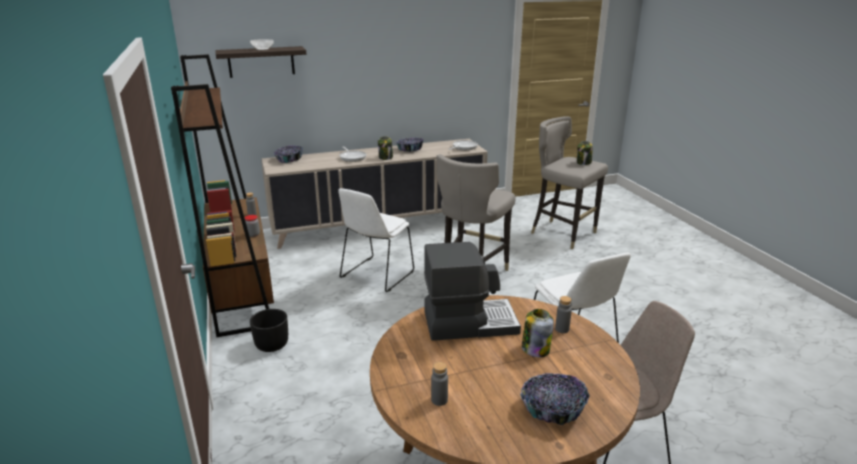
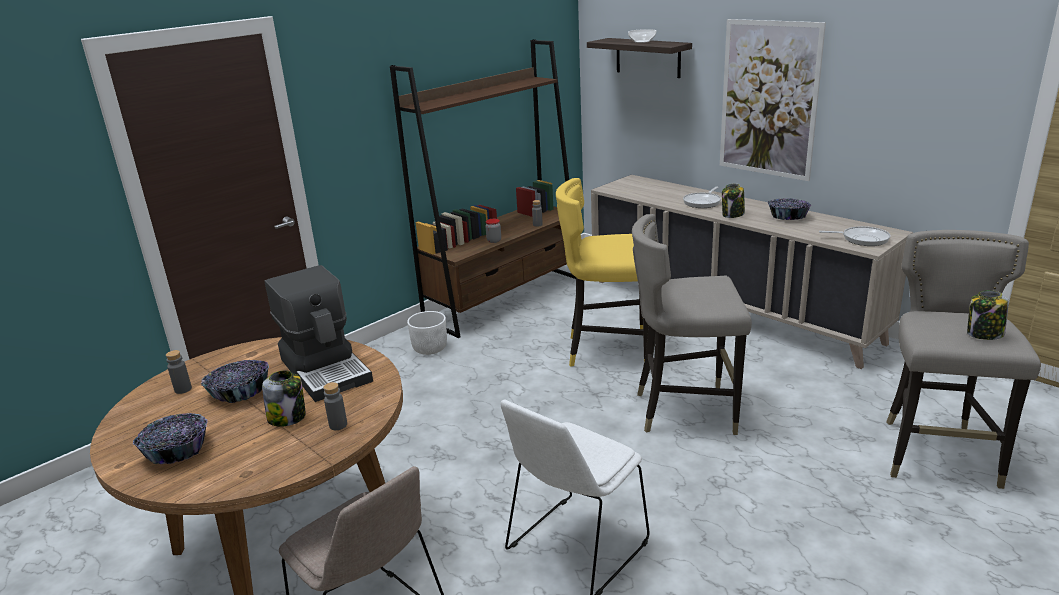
camera: 65 degrees right, 0 degrees up
black planter [250,309,288,352] -> white planter [407,311,447,355]
bowl [274,145,303,163] -> bowl moved to [201,360,269,403]
white chair [338,188,414,292] -> yellow stool [556,178,648,367]
none -> picture [720,19,826,181]

